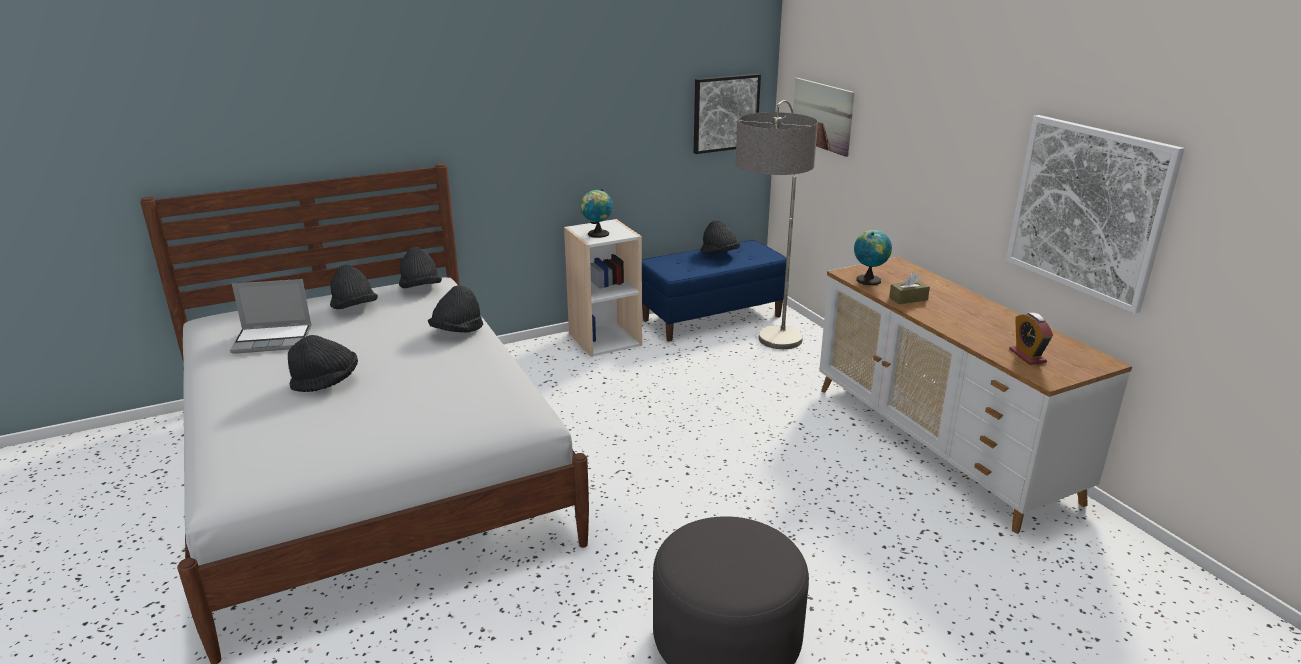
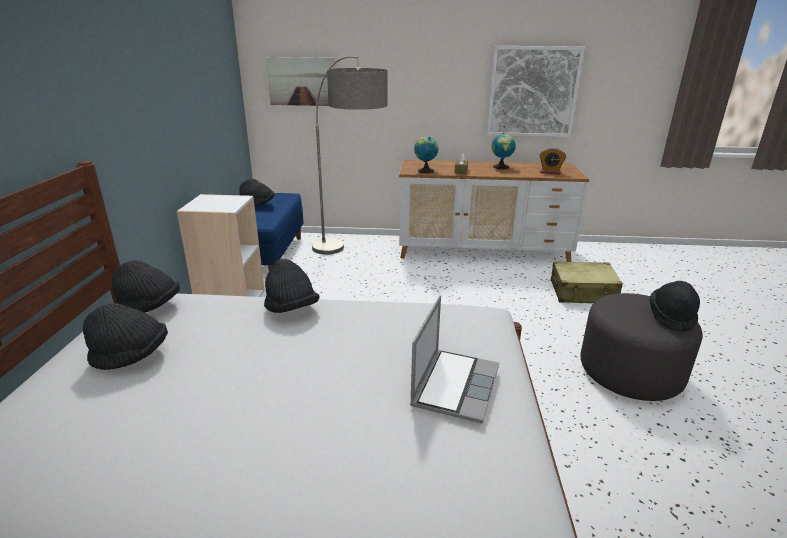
camera: 60 degrees left, 0 degrees up
laptop [230,279,312,354] -> laptop moved to [410,295,499,424]
black hat [288,335,358,392] -> black hat moved to [649,281,700,332]
globe [581,189,613,238] -> globe moved to [492,133,516,169]
picture [694,74,761,154] -> none
none -> beige suitcase [551,262,623,303]

